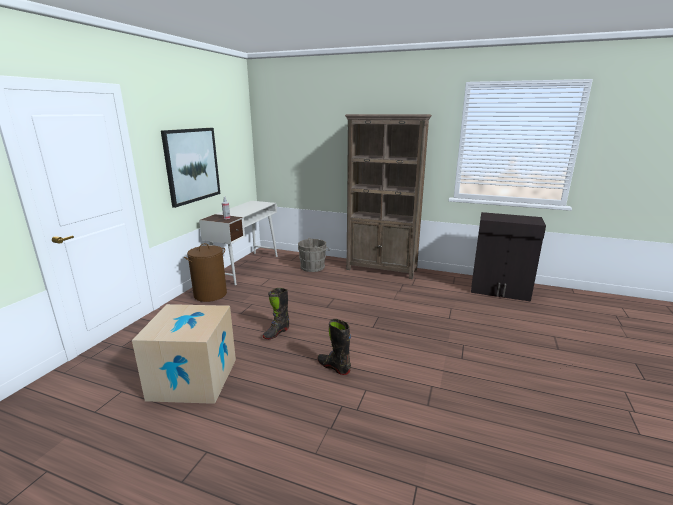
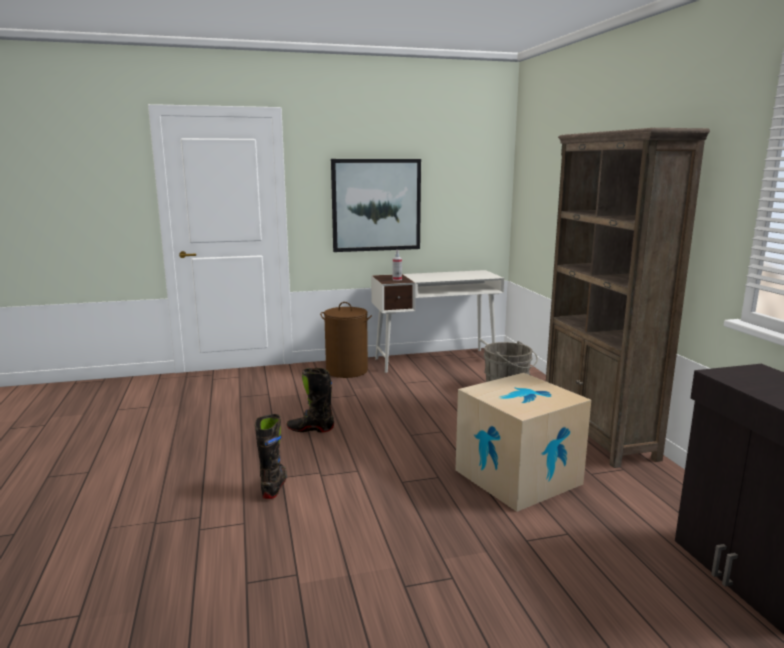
camera: 55 degrees right, 5 degrees down
cardboard box [132,304,236,404] -> cardboard box moved to [455,373,591,512]

